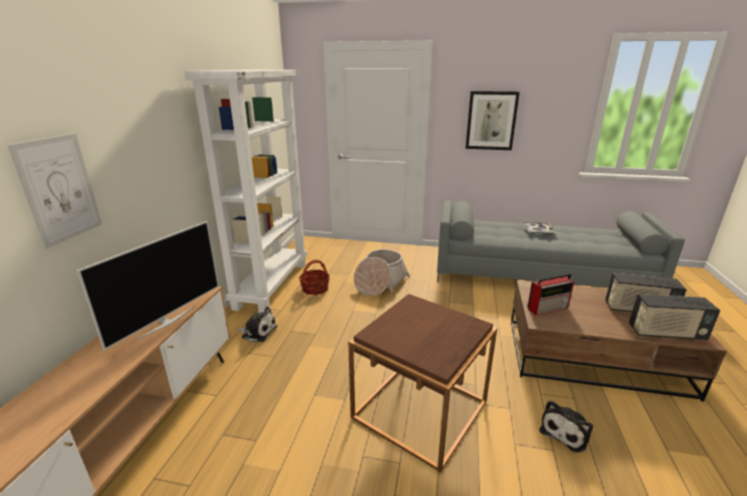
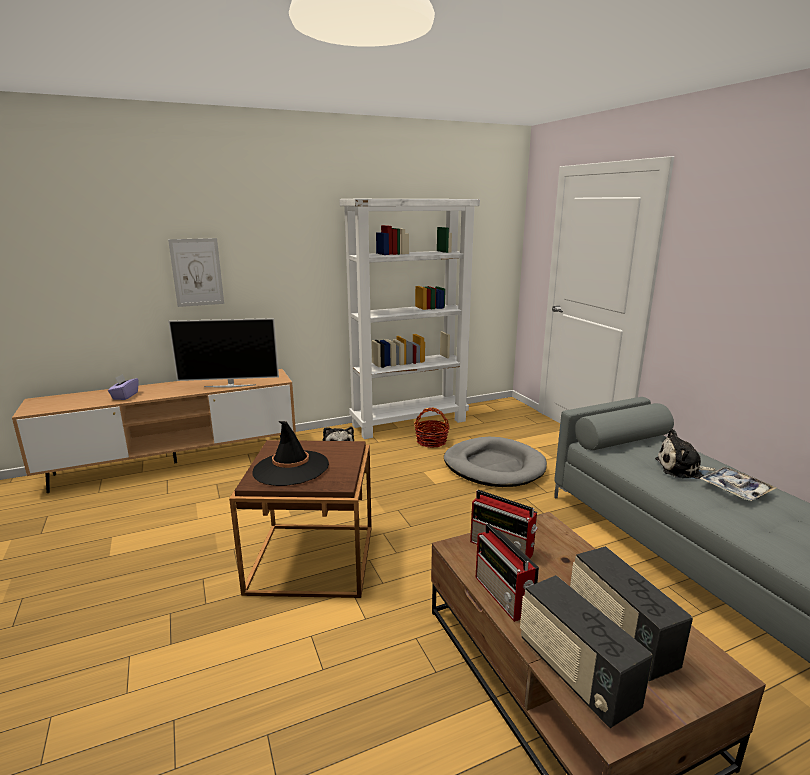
camera: 55 degrees right, 5 degrees down
basket [354,249,410,296] -> grey dog bed [444,437,547,487]
picture [465,91,520,150] -> none
plush toy [539,400,593,453] -> plush toy moved to [655,429,716,479]
none -> purple tissue box [108,374,138,400]
none -> black hat [252,421,329,486]
none -> radio [475,523,539,622]

